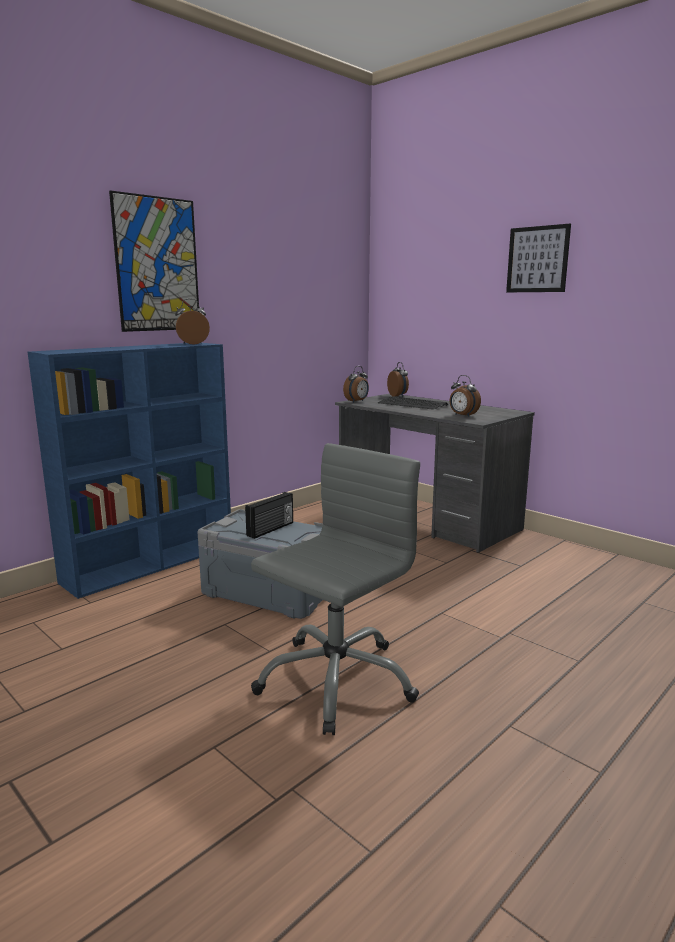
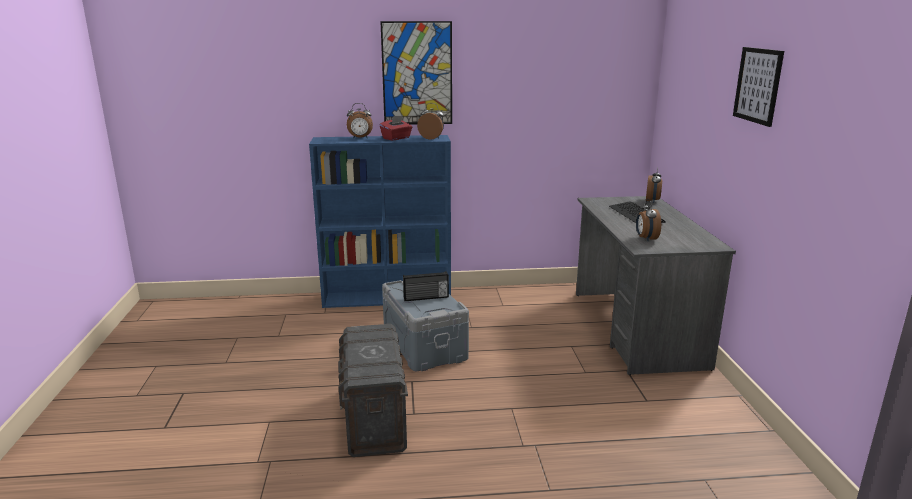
camera: 40 degrees right, 5 degrees up
grey office chair [251,443,420,735] -> grey storage box [339,324,408,457]
alarm clock [343,366,369,403] -> alarm clock moved to [347,103,373,139]
none -> red tissue box [380,116,412,140]

